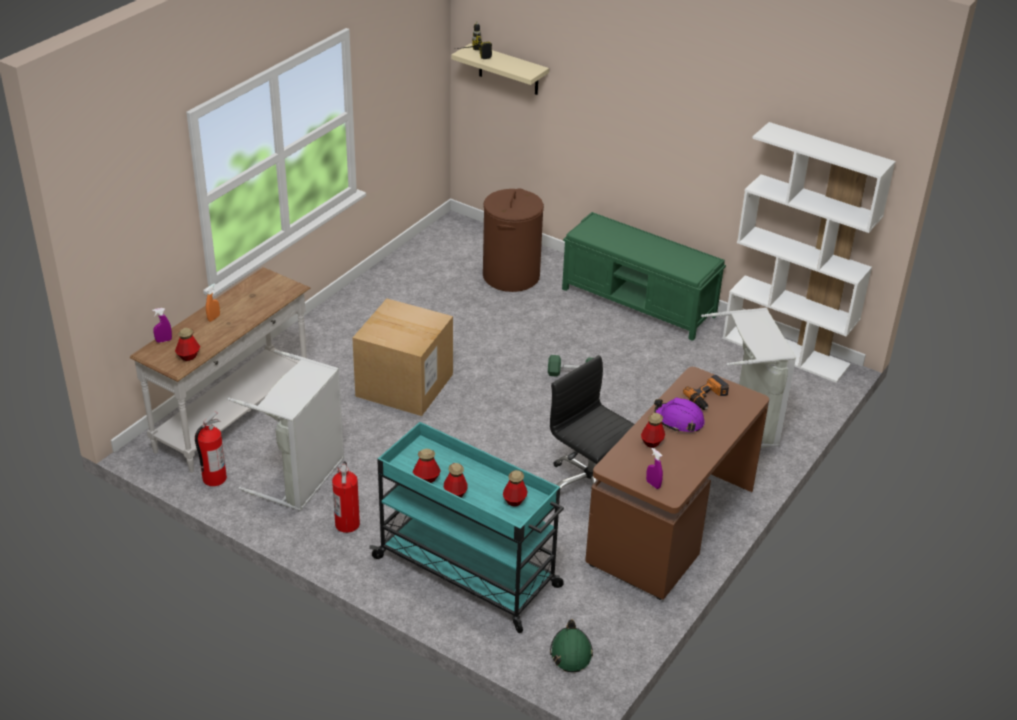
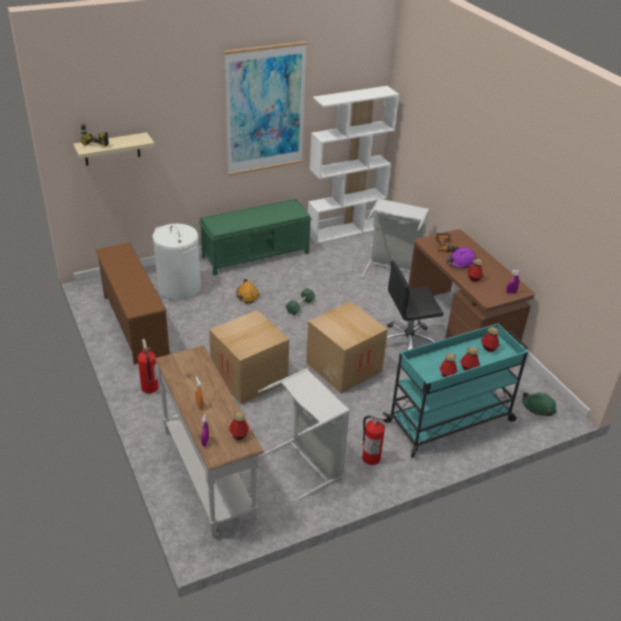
camera: 60 degrees left, 0 degrees up
fire extinguisher [195,411,227,486] -> fire extinguisher moved to [138,339,159,394]
brown laundry basket [483,189,544,292] -> white laundry basket [152,224,201,300]
none -> brown shoe rack [95,242,170,365]
none -> picture [224,41,307,176]
none -> orange hard hat [236,279,259,303]
none -> cardboard box [306,302,388,393]

